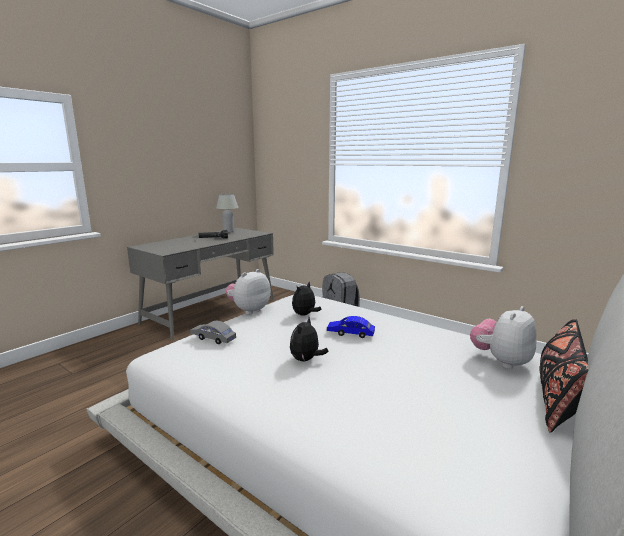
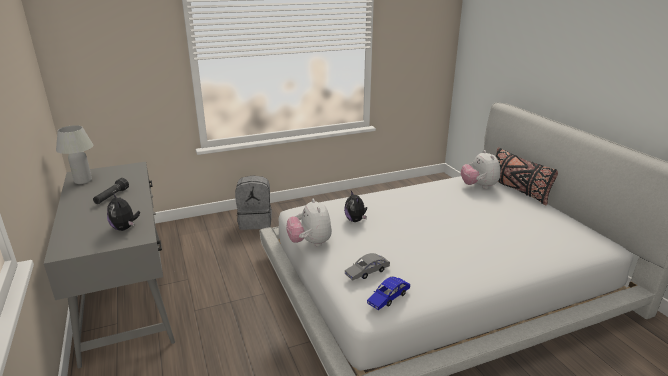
camera: 60 degrees left, 10 degrees up
plush toy [290,317,328,362] -> plush toy moved to [107,193,140,231]
blue toy car [327,316,375,338] -> blue toy car moved to [367,277,410,310]

